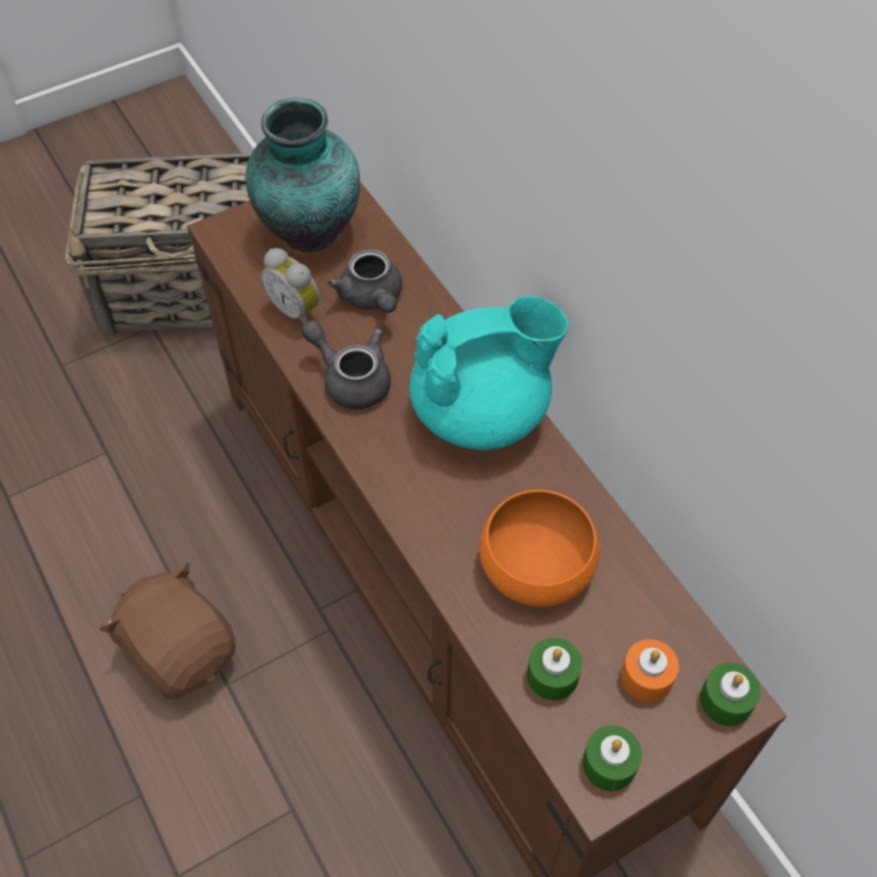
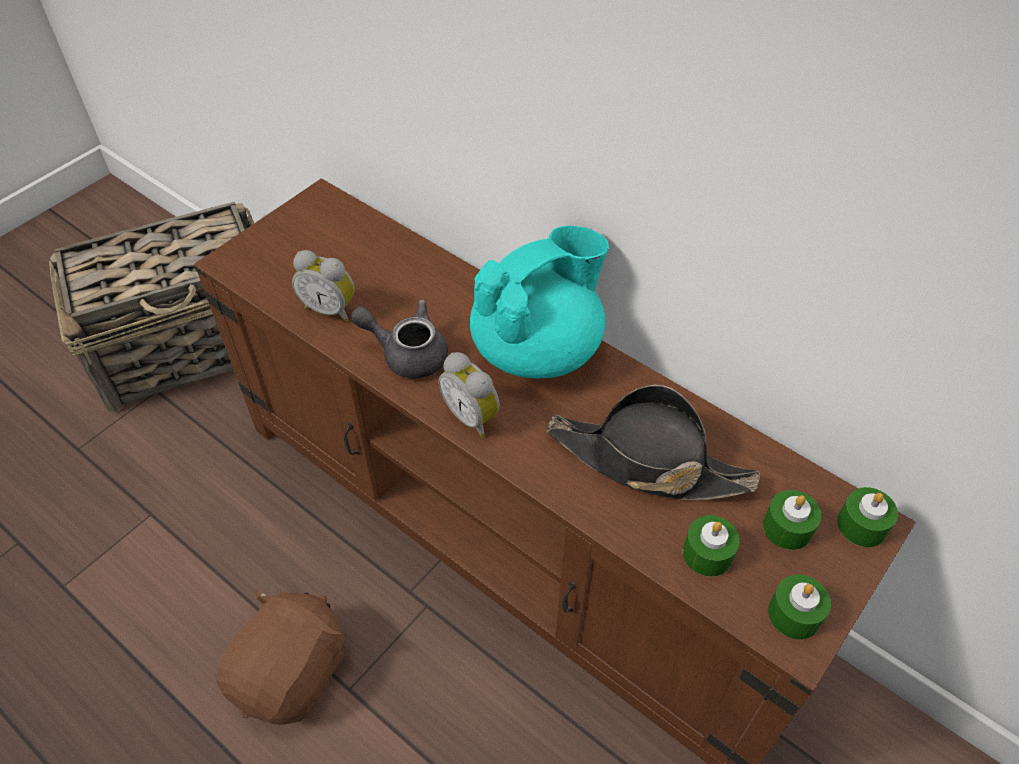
camera: 20 degrees left, 5 degrees down
brown plush toy [99,563,236,700] -> brown plush toy turned 90 degrees clockwise [217,590,344,725]
vase [245,98,360,252] -> none
grey teapot [328,249,402,313] -> none
orange bowl [479,490,600,607] -> black hat [546,385,760,500]
orange candle [621,639,679,702] -> green candle [763,490,821,550]
none -> alarm clock [439,352,500,438]

